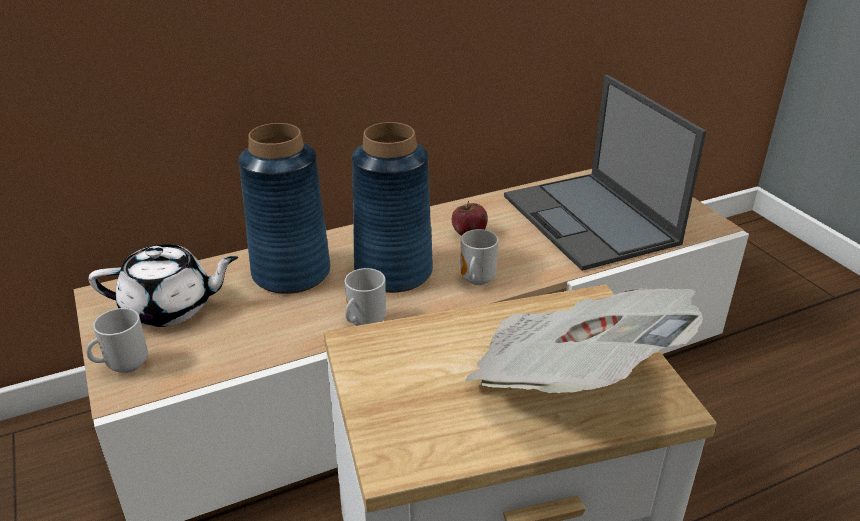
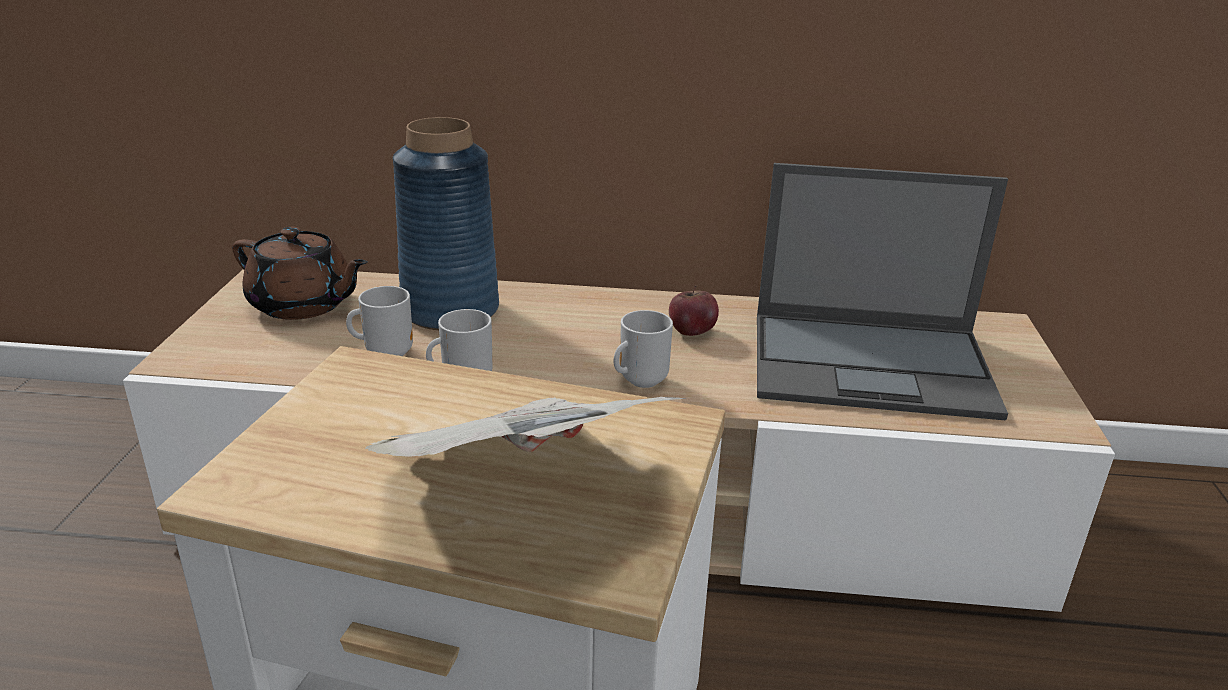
camera: 30 degrees right, 5 degrees down
mug [86,308,148,373] -> mug moved to [346,286,413,356]
white teapot [89,244,238,327] -> brown teapot [232,226,368,320]
blue vase [352,122,433,293] -> none
laptop [504,75,707,271] -> laptop turned 90 degrees counterclockwise [757,163,1008,421]

